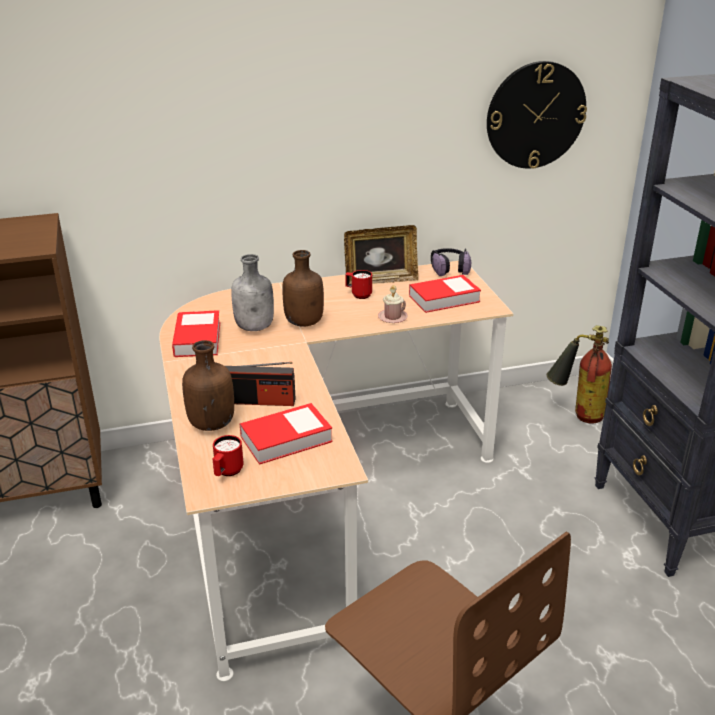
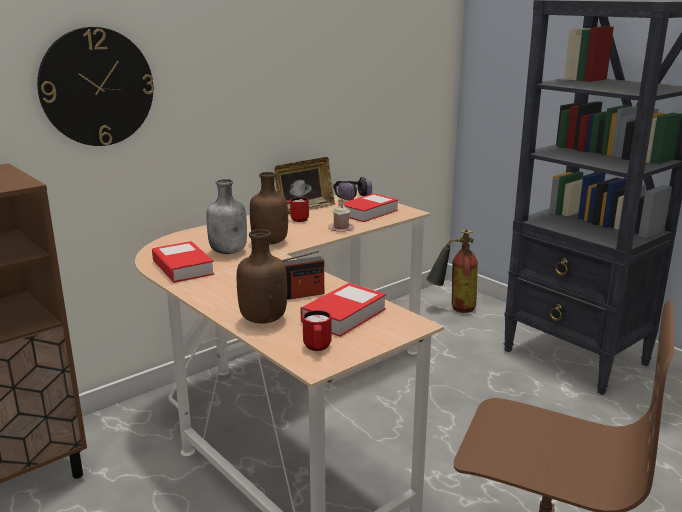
camera: 25 degrees left, 10 degrees down
wall clock [487,61,587,169] -> wall clock moved to [37,27,154,146]

